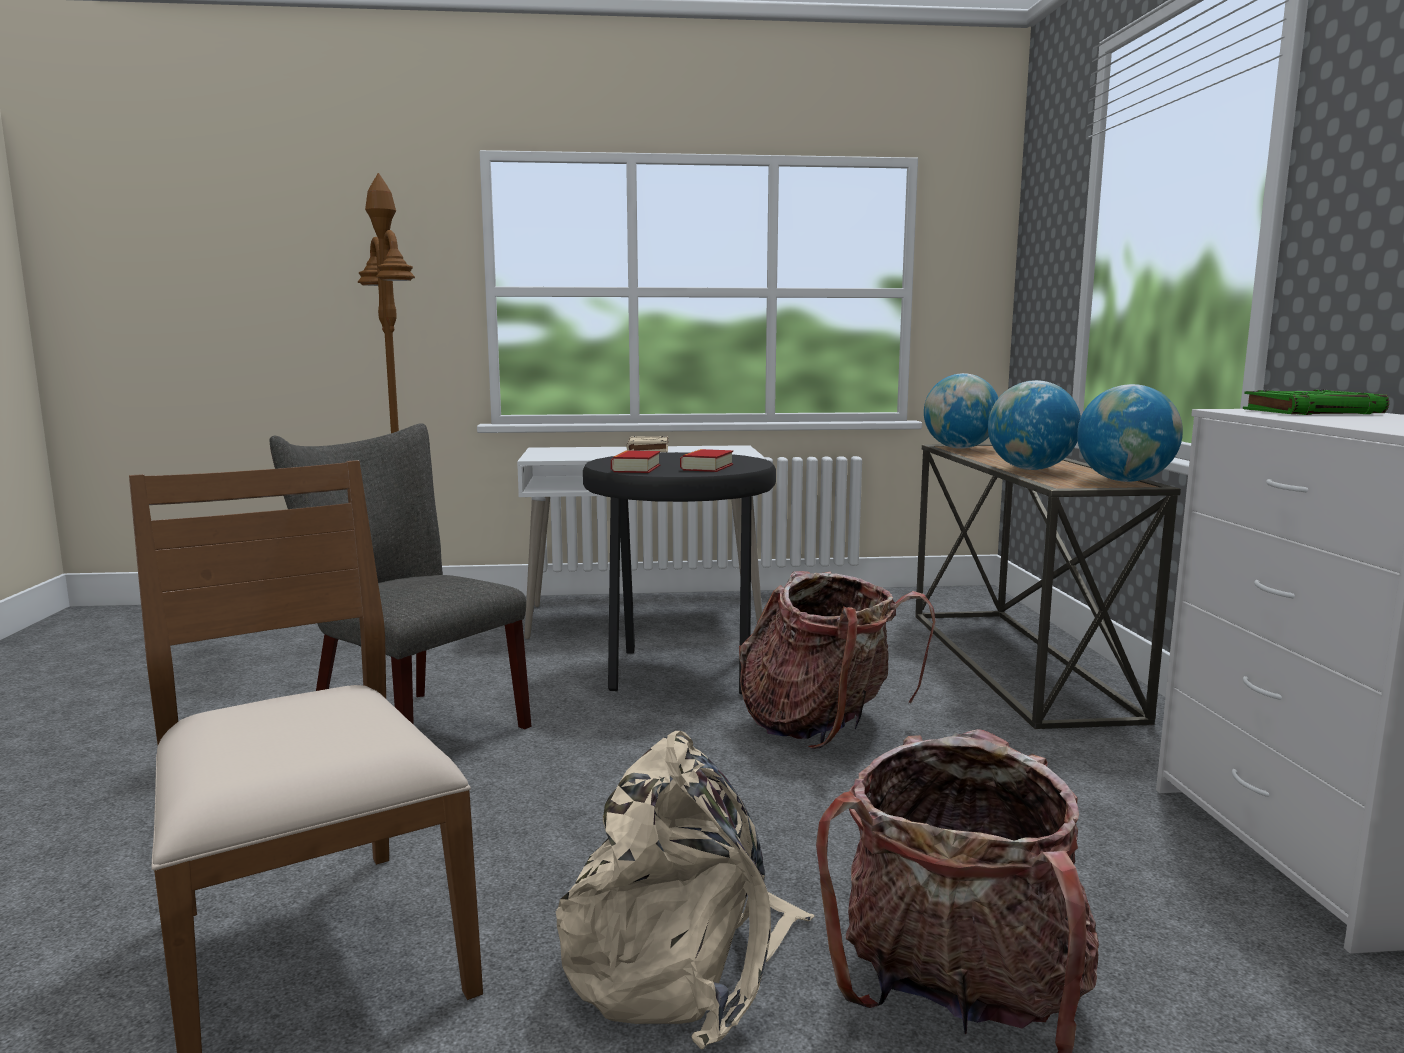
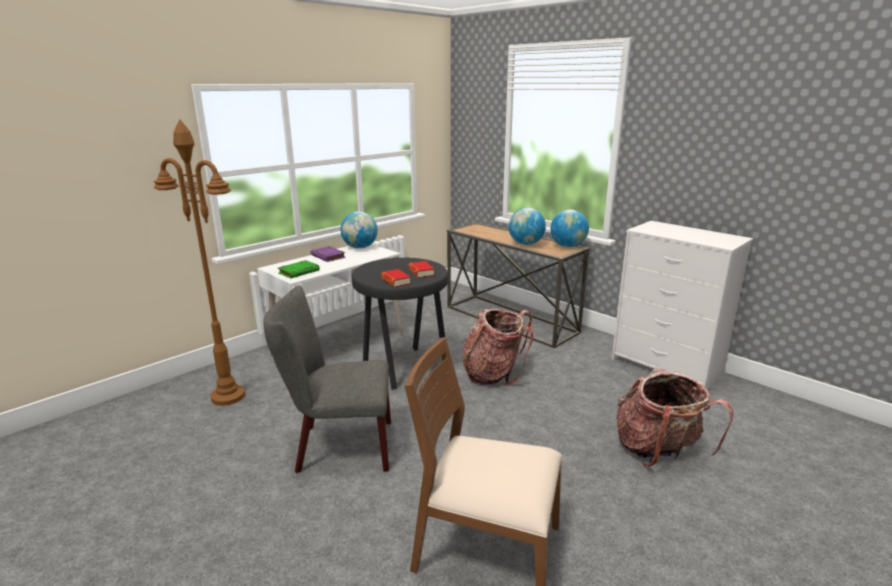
camera: 40 degrees left, 10 degrees up
beige backpack [556,731,815,1049] -> none
beige book [626,436,668,452] -> purple book [311,246,345,262]
globe [924,373,998,449] -> globe moved to [341,211,378,249]
green book [1243,389,1389,415] -> green book moved to [278,260,320,278]

